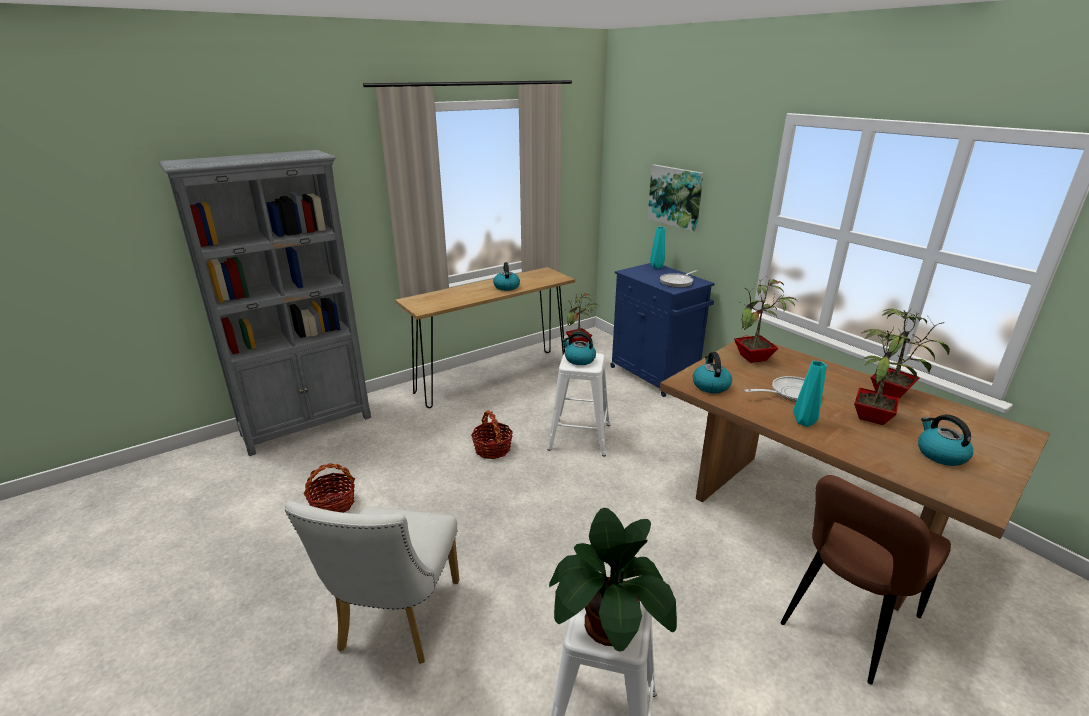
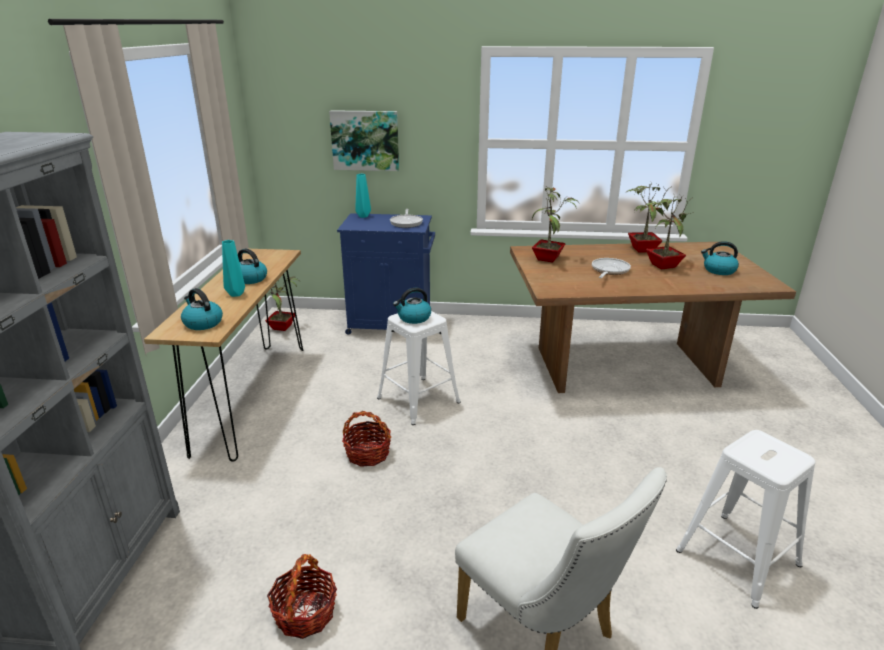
camera: 50 degrees left, 0 degrees up
potted plant [549,508,677,651] -> none
kettle [693,352,732,394] -> kettle moved to [181,288,223,330]
brown chair [781,475,951,685] -> none
turquoise vase [793,361,827,427] -> turquoise vase moved to [222,240,245,297]

